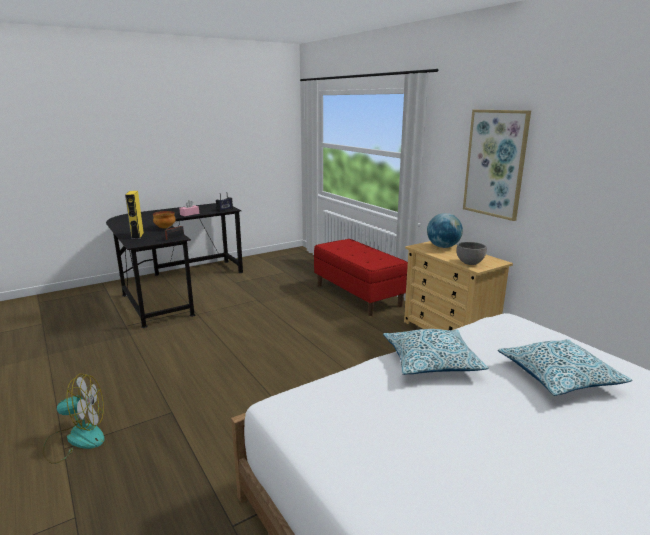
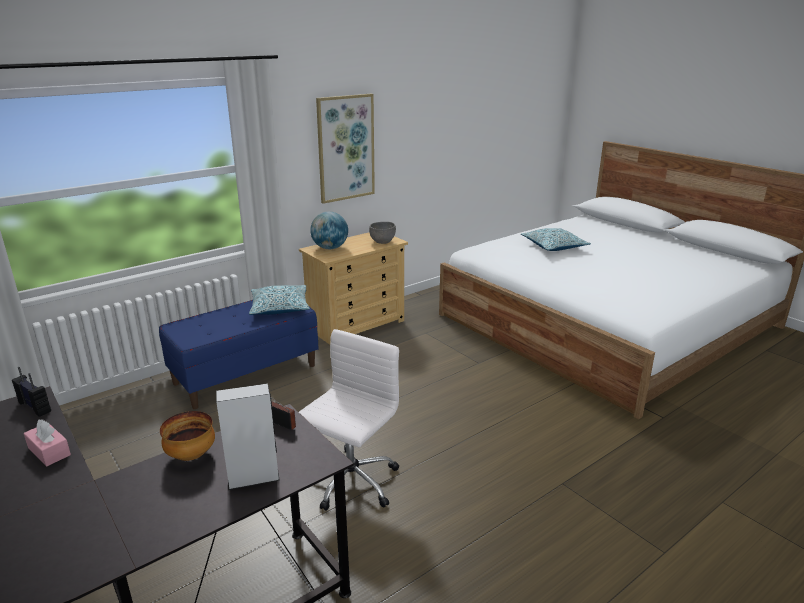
camera: 95 degrees left, 5 degrees up
fan [42,374,105,464] -> none
yellow speaker [125,191,144,239] -> grey speaker [216,383,280,490]
red bench [314,239,408,316] -> blue bench [159,300,319,409]
pillow [383,329,489,375] -> pillow moved to [249,285,310,315]
none -> white office chair [299,329,399,511]

